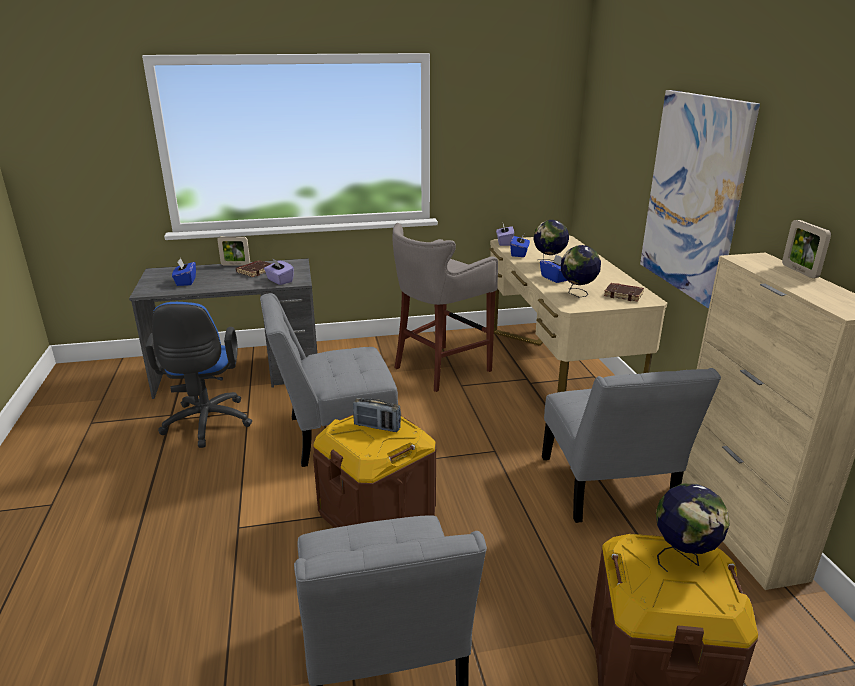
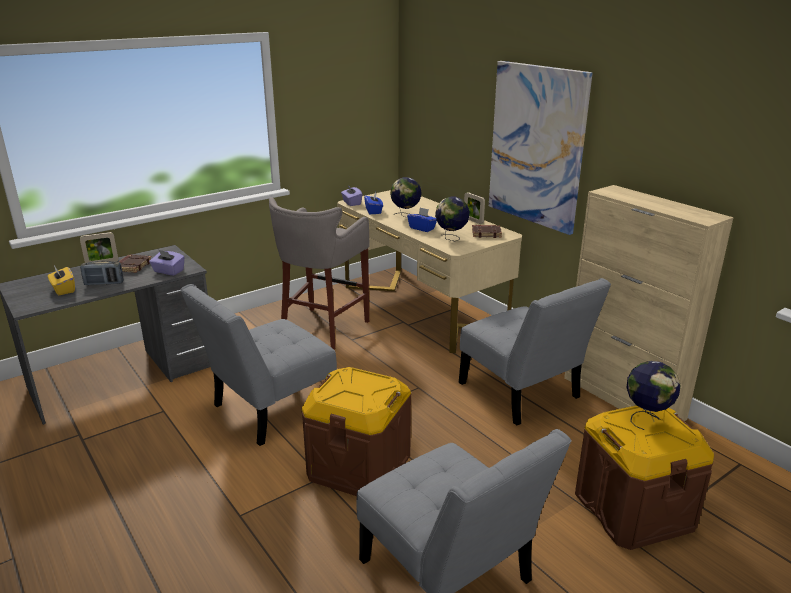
camera: 25 degrees left, 0 degrees up
blue office chair [145,302,252,448] -> none
blue tissue box [172,258,196,286] -> yellow tissue box [48,266,75,295]
radio [353,398,401,432] -> radio moved to [80,260,124,285]
picture frame [782,220,831,278] -> picture frame moved to [464,192,485,224]

